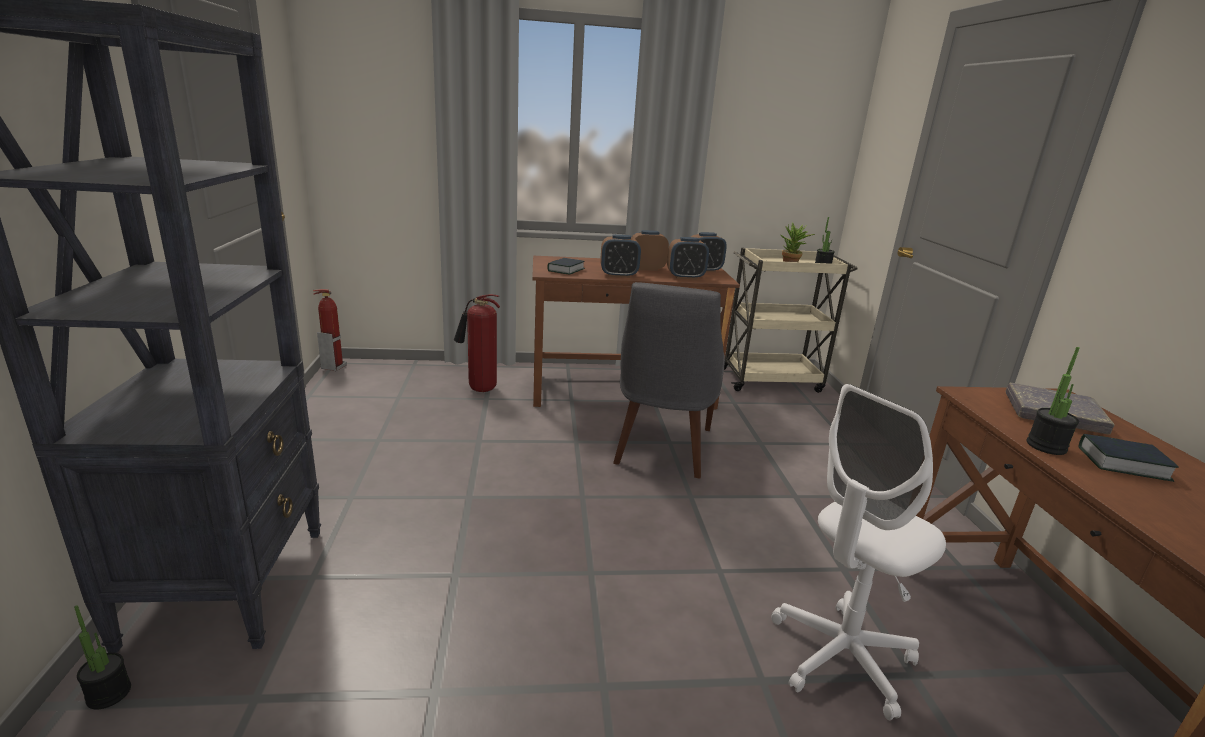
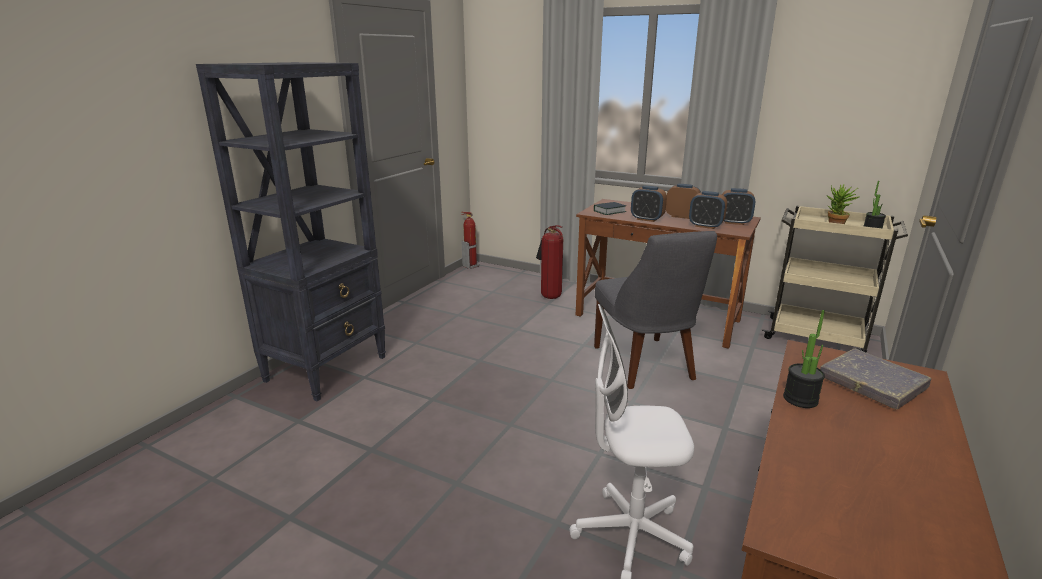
camera: 35 degrees right, 0 degrees up
potted plant [74,605,131,709] -> none
grey chair [613,282,725,478] -> grey chair turned 60 degrees counterclockwise [594,231,717,389]
book [1078,434,1179,482] -> none

